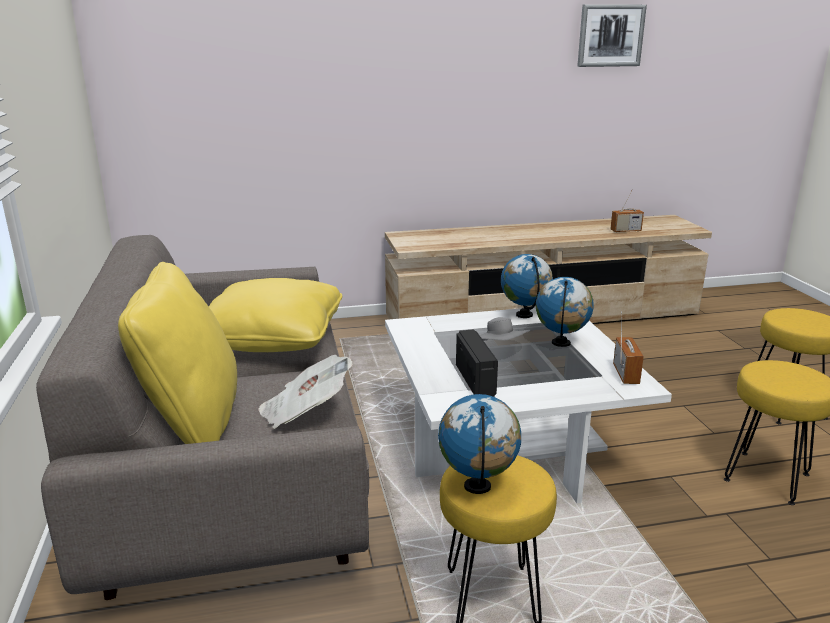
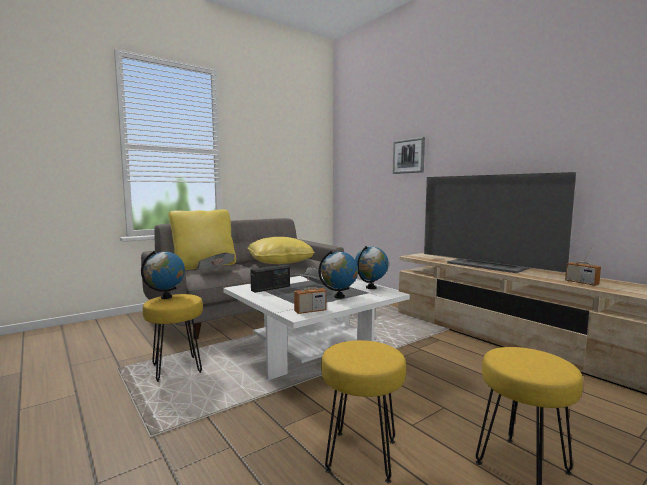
camera: 65 degrees right, 15 degrees down
picture [577,4,647,67] -> picture moved to [393,137,425,174]
none -> television [424,172,576,273]

